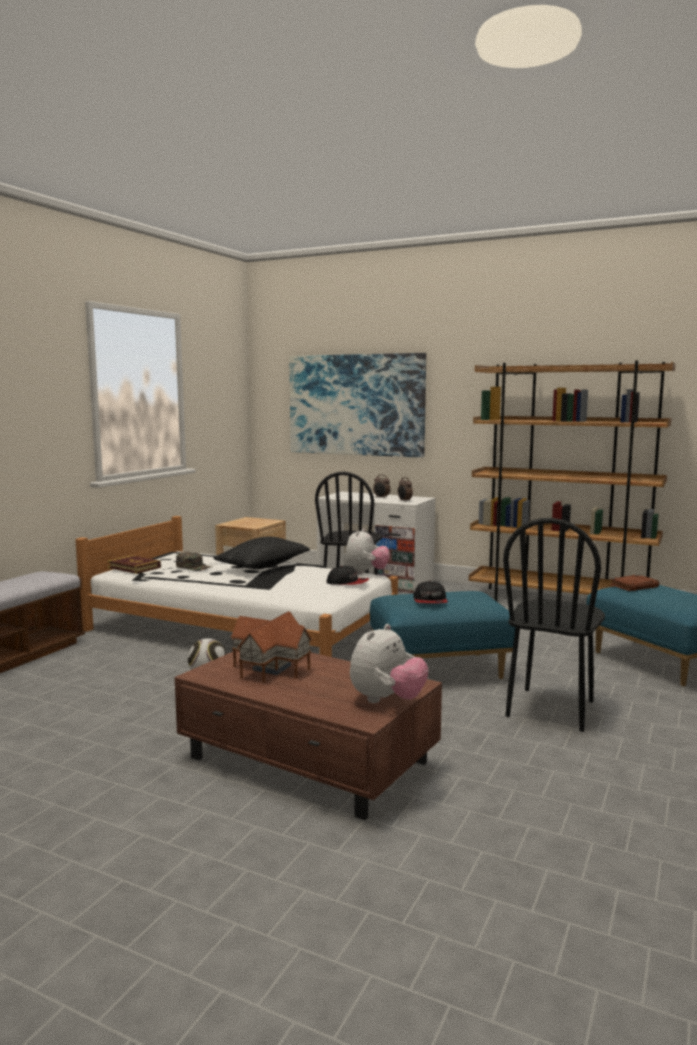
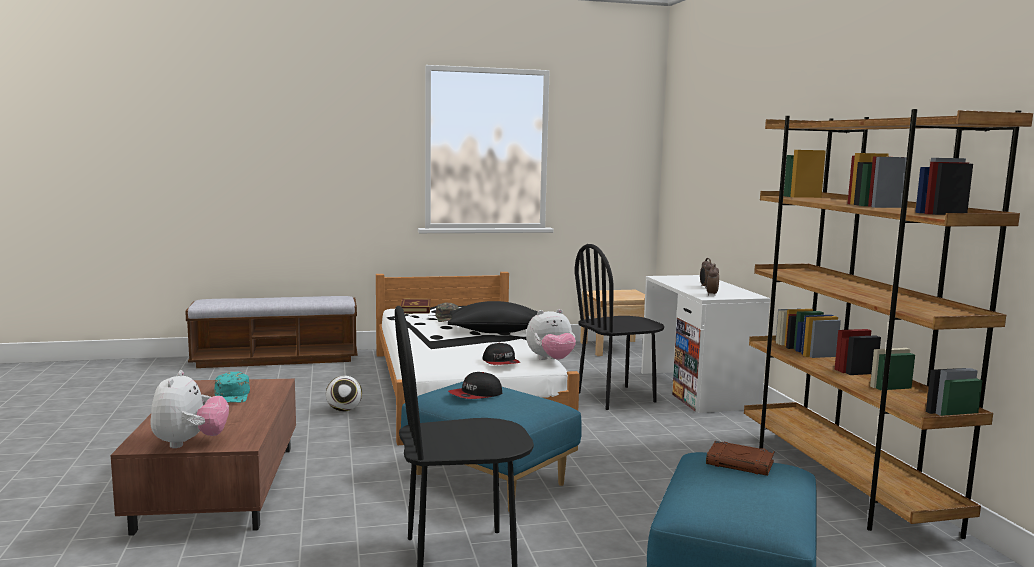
camera: 50 degrees right, 0 degrees up
toy house [231,611,313,683] -> turquoise cap [214,372,250,403]
picture [289,353,426,458] -> none
plush toy [350,624,428,703] -> plush toy turned 90 degrees counterclockwise [151,370,229,448]

